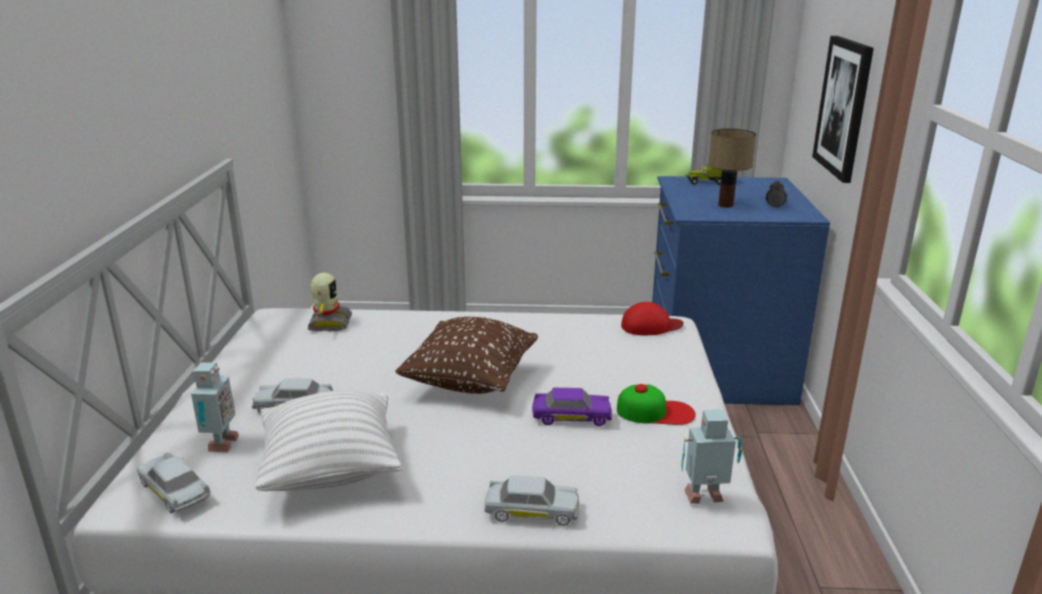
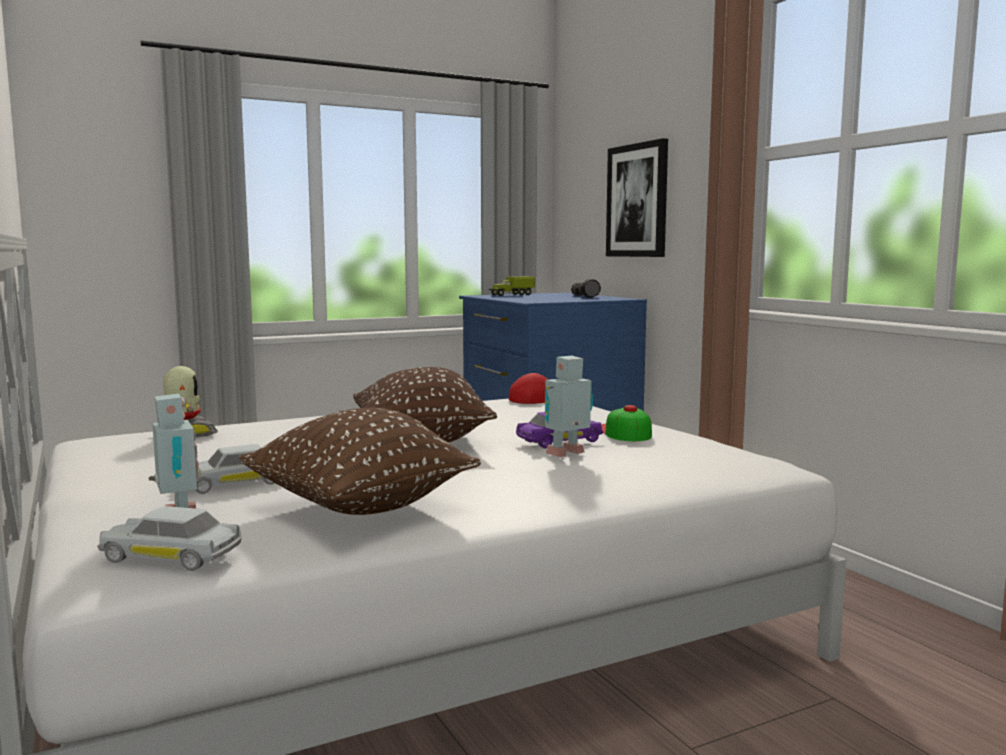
camera: 30 degrees left, 15 degrees down
white pillow [255,390,402,491] -> brown pillow [239,408,481,515]
white toy car [484,476,579,526] -> none
cap [617,384,696,425] -> cap turned 75 degrees counterclockwise [601,405,652,441]
toy robot [681,410,742,504] -> toy robot moved to [545,356,593,457]
table lamp [708,128,756,208] -> none

